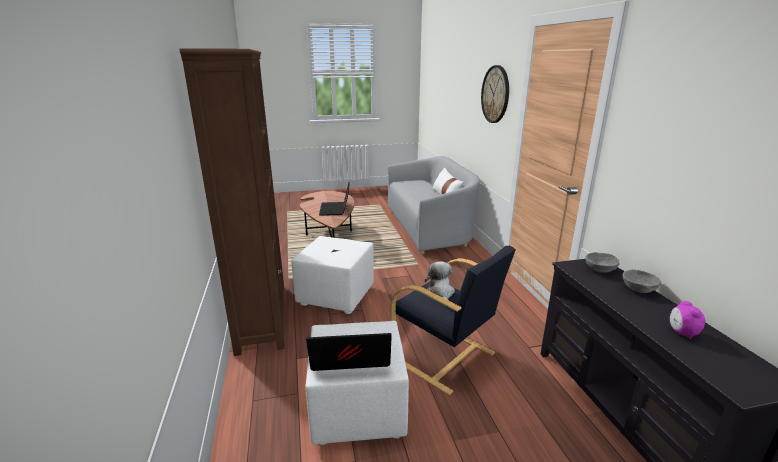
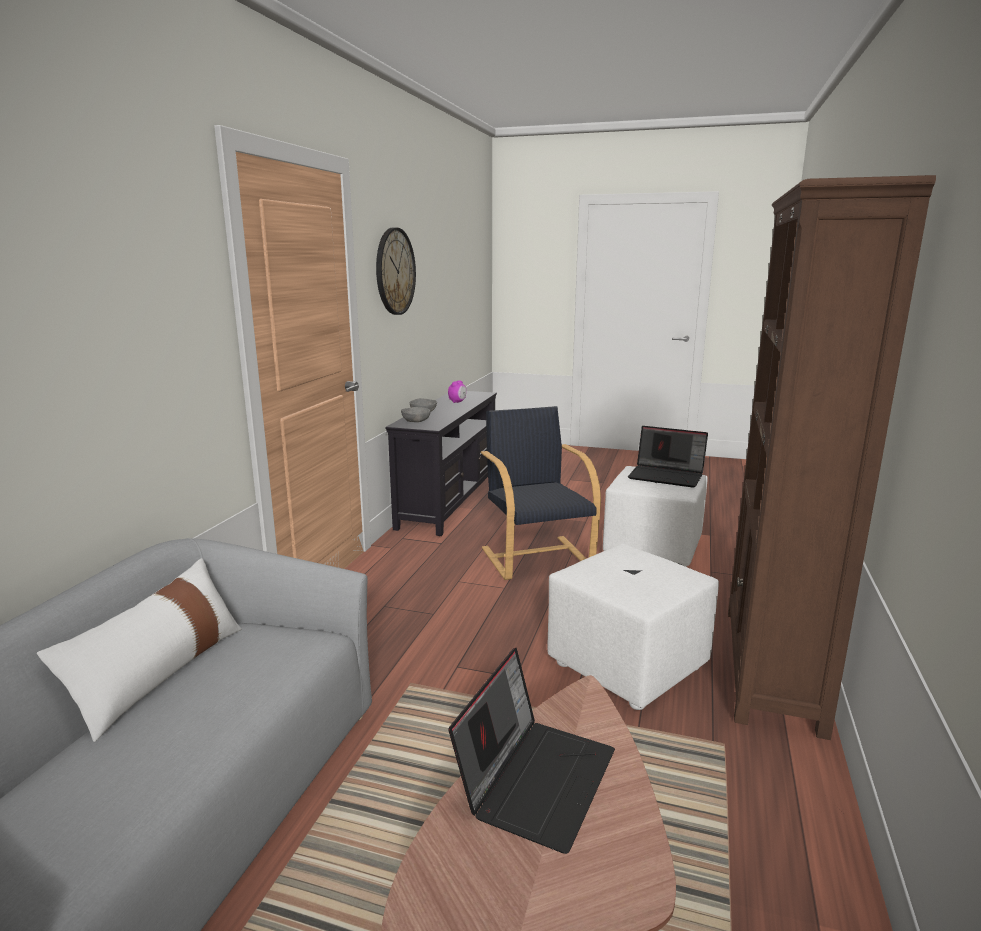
camera: 150 degrees left, 5 degrees down
plush toy [425,261,455,301] -> none
wall clock [481,65,509,123] -> wall clock moved to [376,228,416,315]

